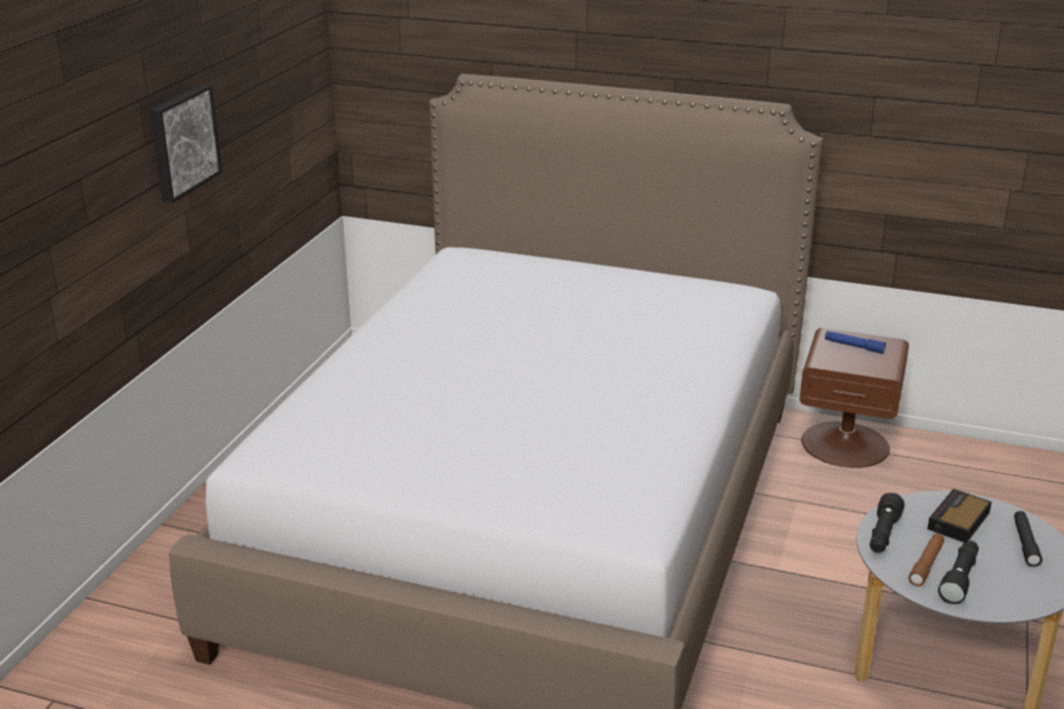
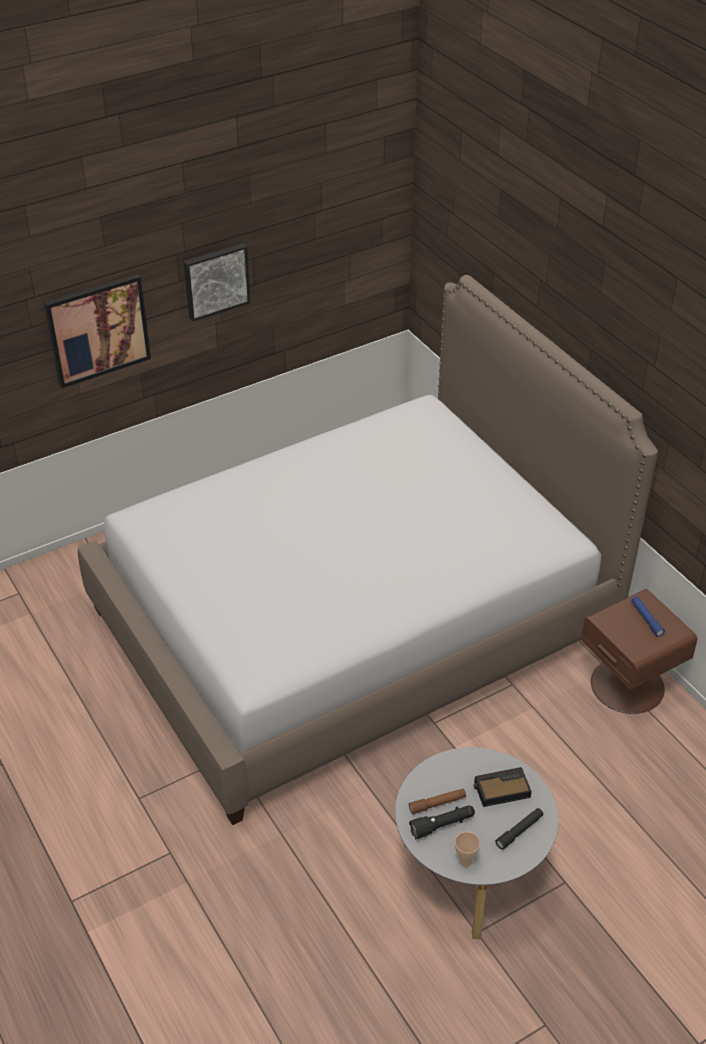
camera: 40 degrees right, 15 degrees up
black flashlight [870,493,905,553] -> none
none -> picture [44,274,151,388]
none -> cup [455,832,480,867]

